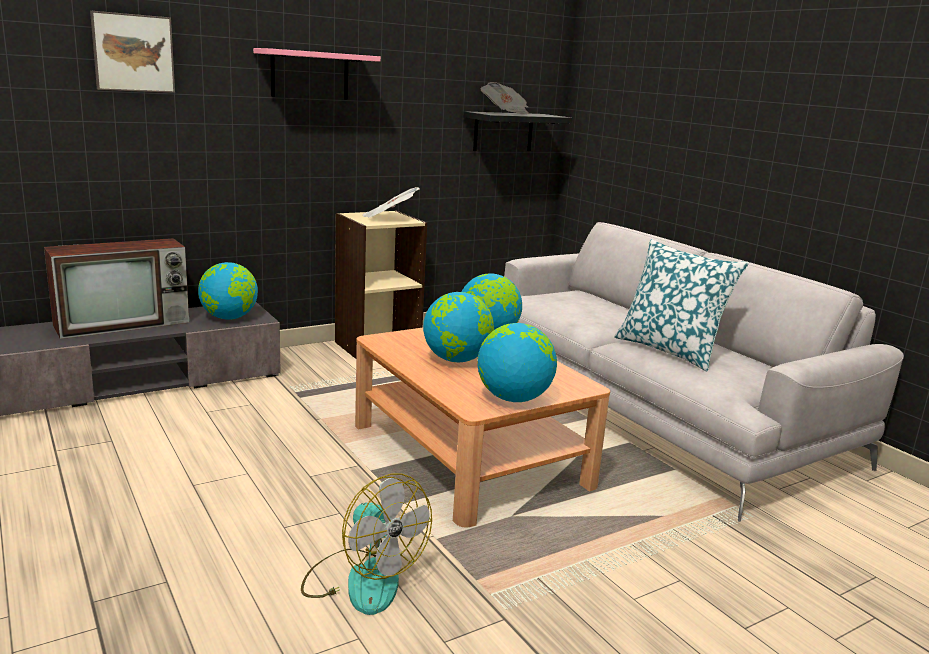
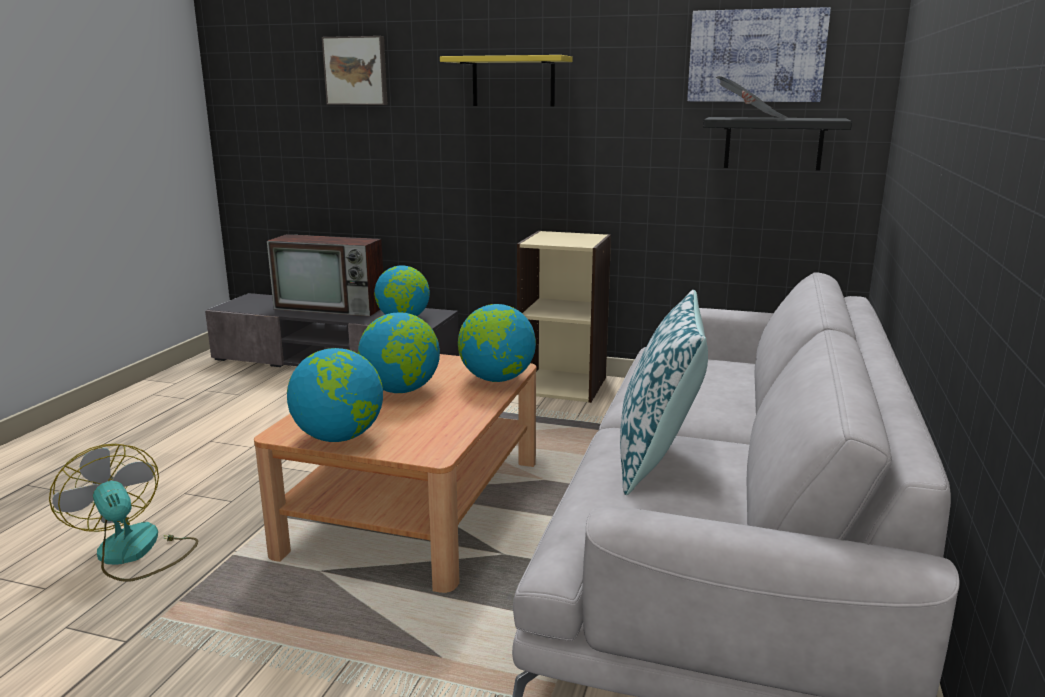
camera: 50 degrees right, 0 degrees up
pink shelf [253,48,381,100] -> yellow shelf [440,55,573,106]
fan [301,474,432,615] -> fan turned 135 degrees clockwise [49,444,198,582]
newspaper [363,187,419,218] -> none
none -> picture [687,7,831,102]

